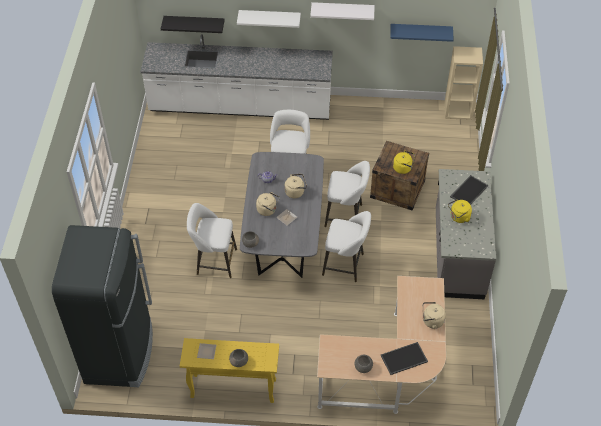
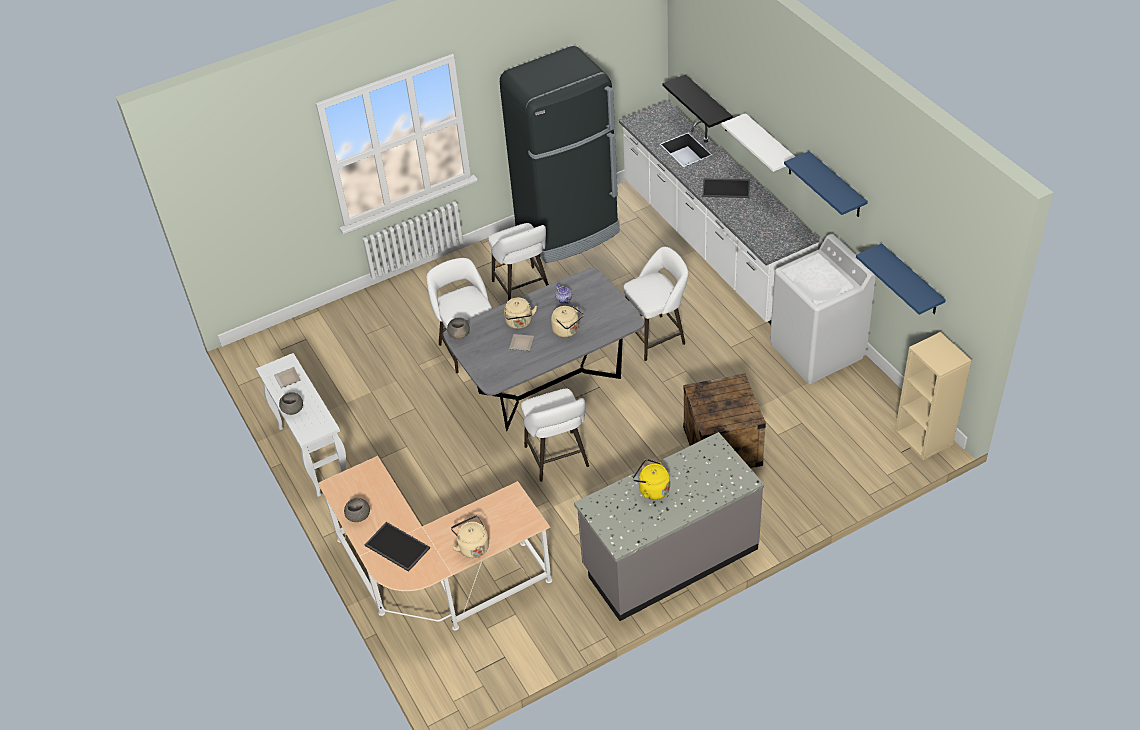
camera: 60 degrees right, 5 degrees down
black fridge [52,225,153,387] -> black fridge moved to [500,46,620,263]
yellow console table [180,338,279,403] -> white console table [256,353,346,497]
white shelf [310,2,375,20] -> blue shelf [784,151,868,217]
white stool [324,161,370,227] -> white stool moved to [488,223,549,301]
yellow kettle [393,151,415,174] -> none
tray [450,175,488,205] -> tray moved to [702,178,750,198]
none -> white washing machine [770,234,876,384]

